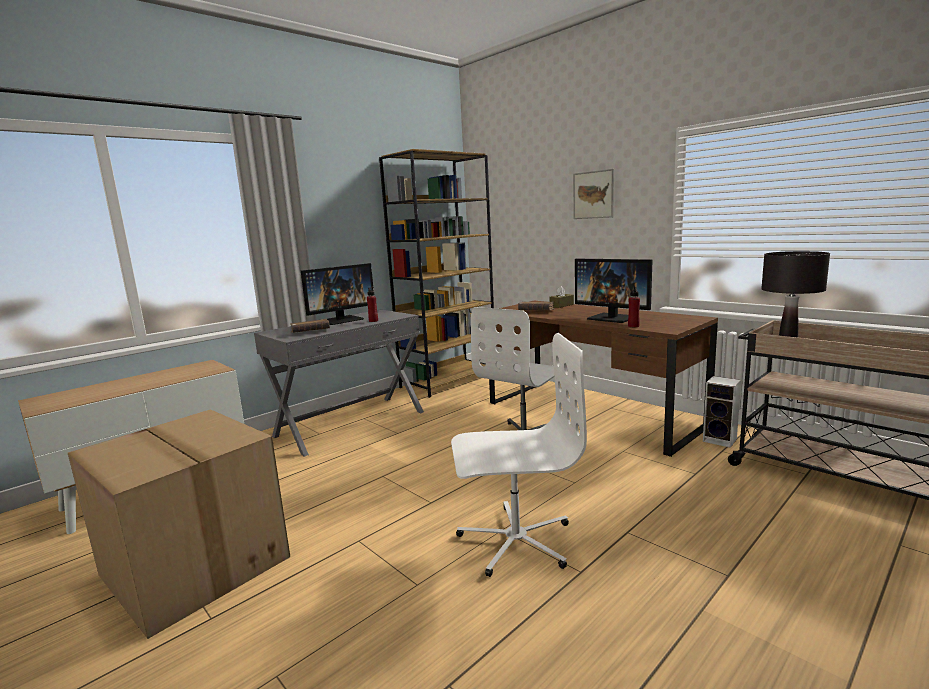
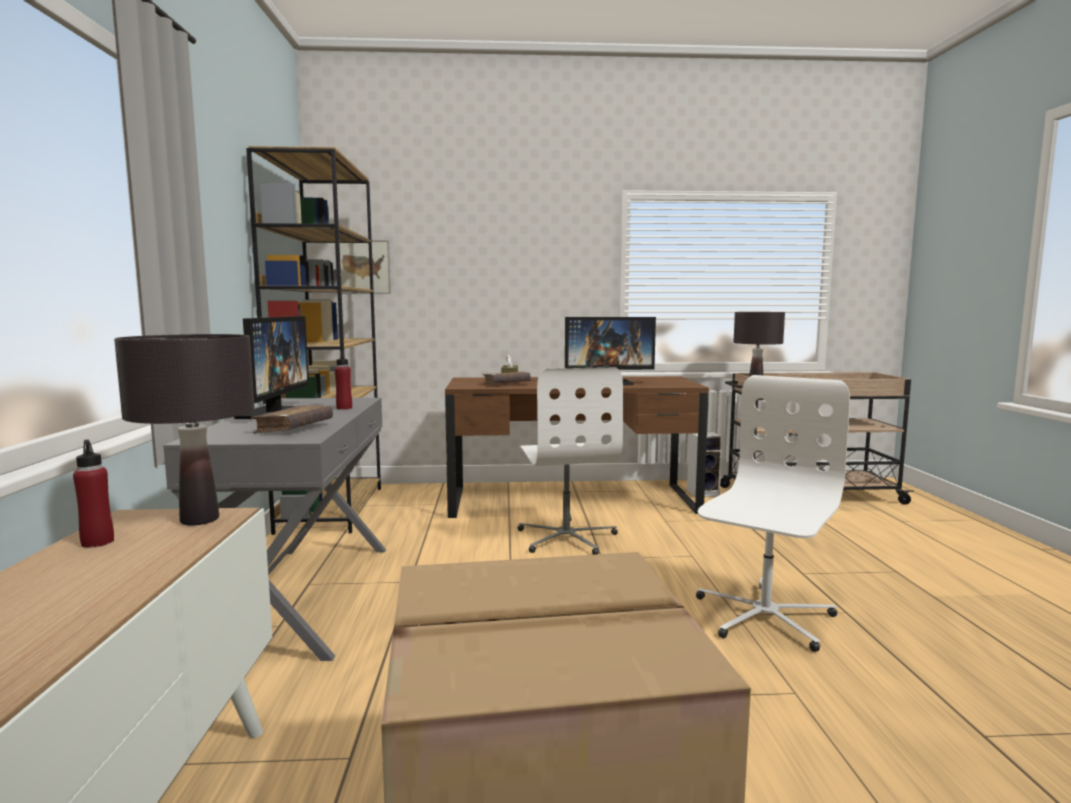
camera: 50 degrees left, 5 degrees down
picture [573,169,614,219] -> picture moved to [335,240,391,294]
red bottle [628,286,640,327] -> red bottle moved to [73,440,114,548]
none -> black table lamp [114,334,255,525]

